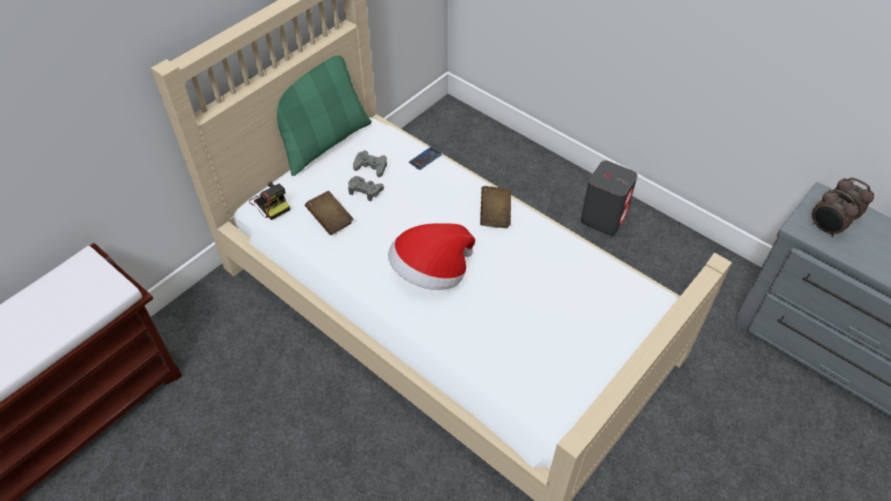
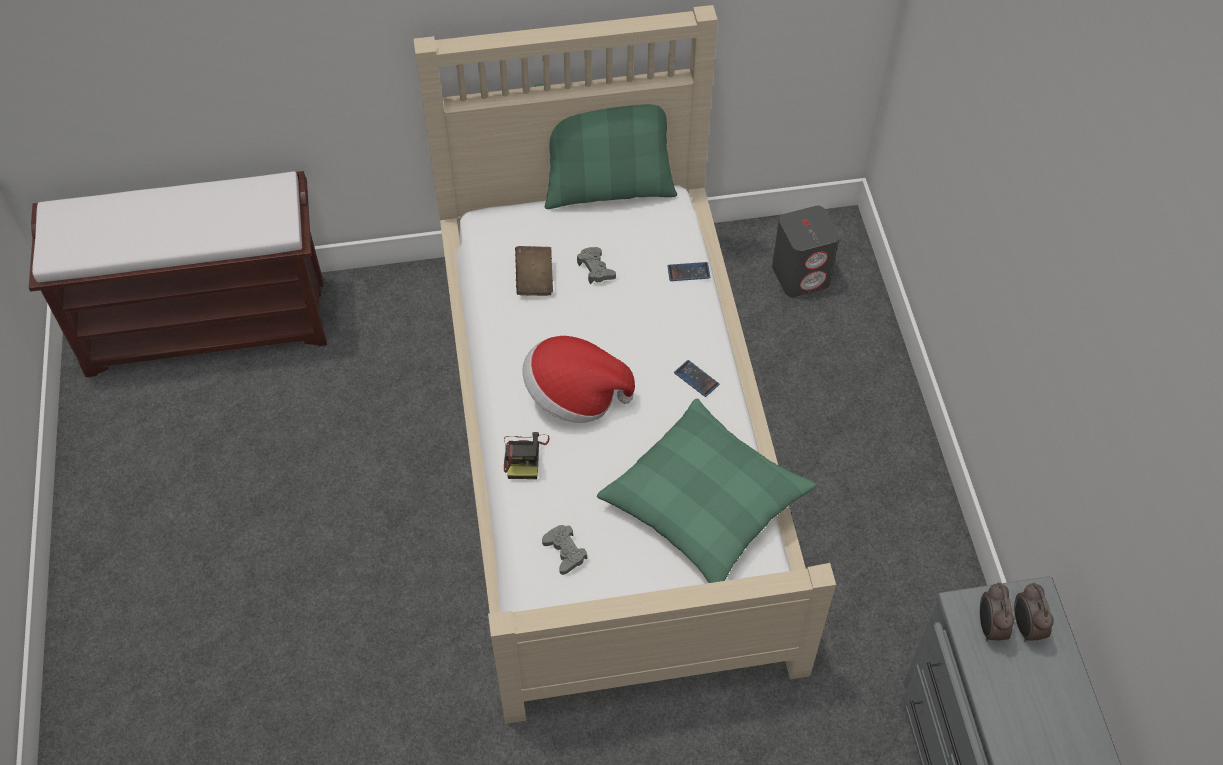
camera: 40 degrees right, 5 degrees up
camera [249,181,290,220] -> camera moved to [504,432,550,479]
grey game controller [353,150,387,177] -> grey game controller moved to [542,525,587,575]
brown book [480,186,511,228] -> phone [674,360,719,397]
grey speaker [581,161,638,235] -> grey speaker moved to [772,206,839,297]
none -> green pillow [597,398,816,583]

